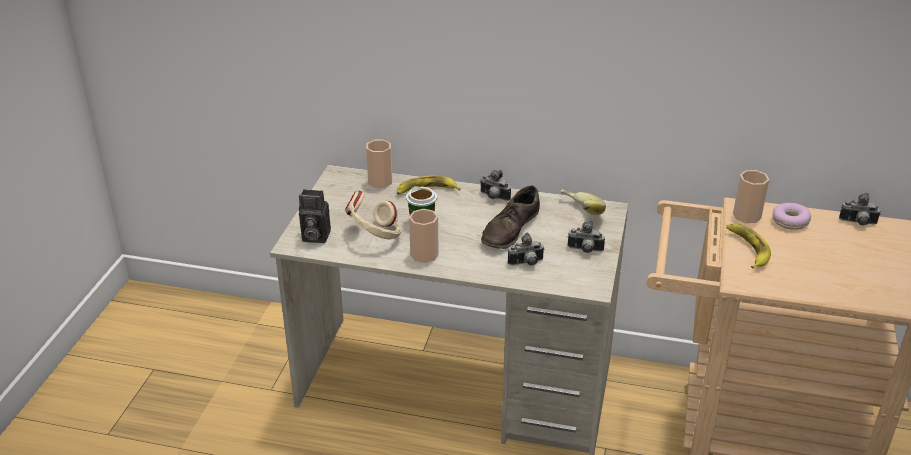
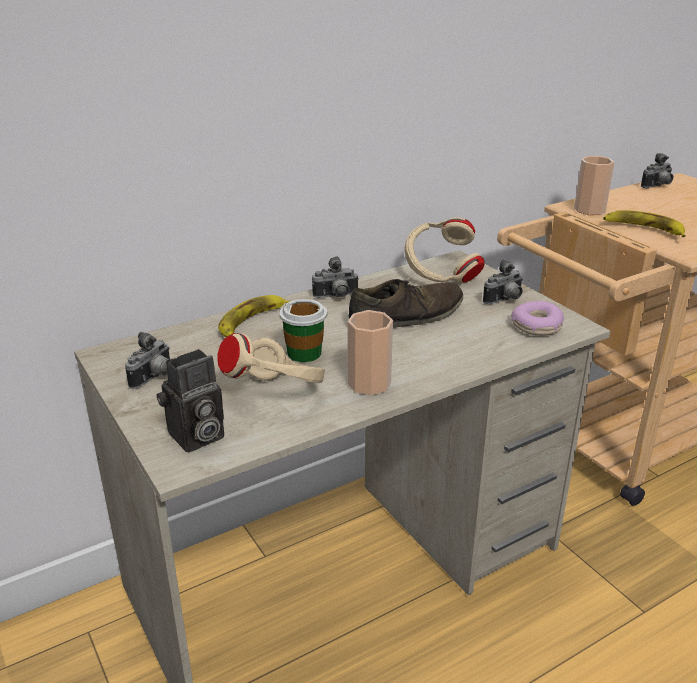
camera: 45 degrees left, 5 degrees down
cup [366,140,392,188] -> none
brown shoe [481,185,540,249] -> brown shoe turned 105 degrees counterclockwise [348,279,463,328]
camera [508,233,545,266] -> camera moved to [125,332,170,389]
banana [561,189,606,215] -> beige headphones [404,217,484,283]
donut [772,203,811,230] -> donut moved to [511,301,564,336]

